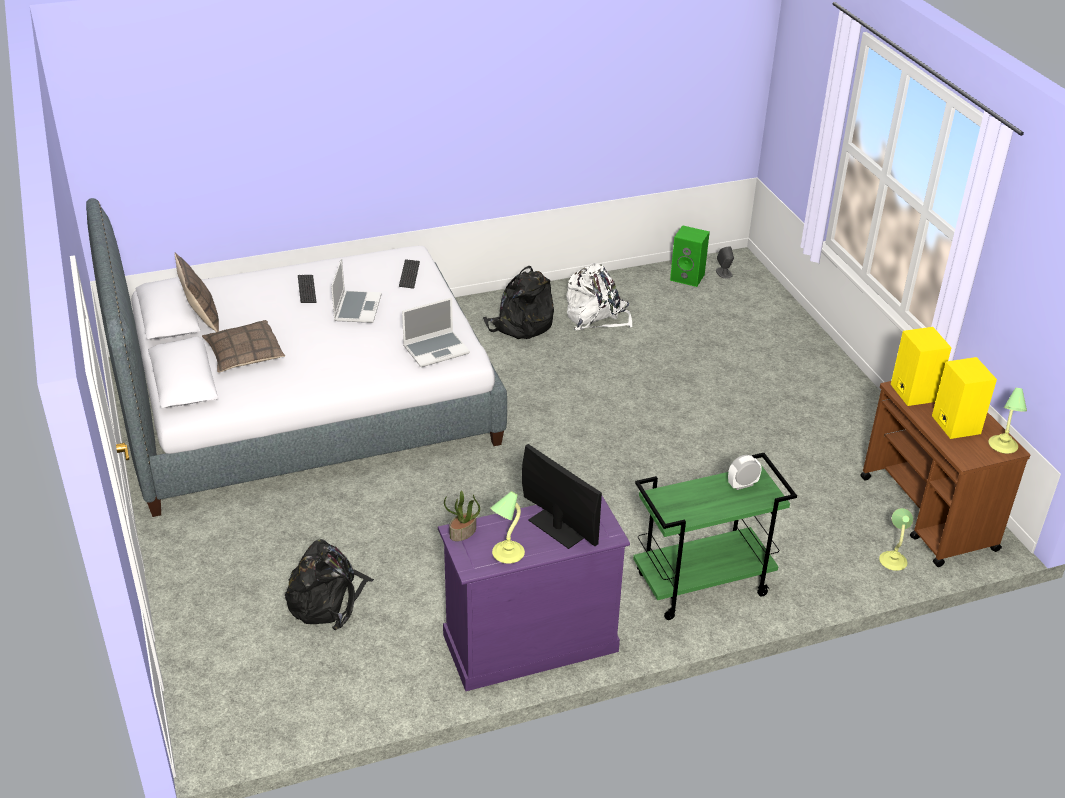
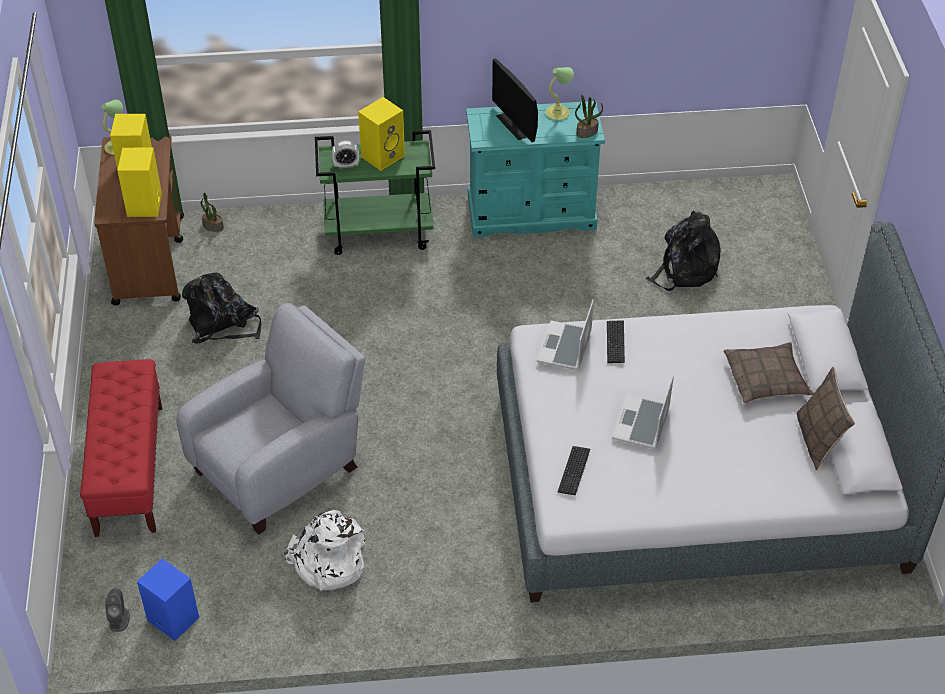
camera: 165 degrees left, 10 degrees up
keyboard [298,275,316,303] -> keyboard moved to [607,320,625,363]
laptop [402,297,470,367] -> laptop turned 60 degrees counterclockwise [537,300,594,371]
purple dresser [438,496,630,691] -> turquoise dresser [466,101,605,238]
black backpack [483,266,554,339] -> black backpack moved to [182,273,261,344]
green speaker [670,225,710,287] -> blue speaker [137,558,199,641]
table lamp [879,508,913,571] -> potted plant [200,193,224,232]
none -> red bench [80,359,162,537]
none -> grey armchair [176,303,365,534]
none -> yellow speaker [358,97,405,171]

